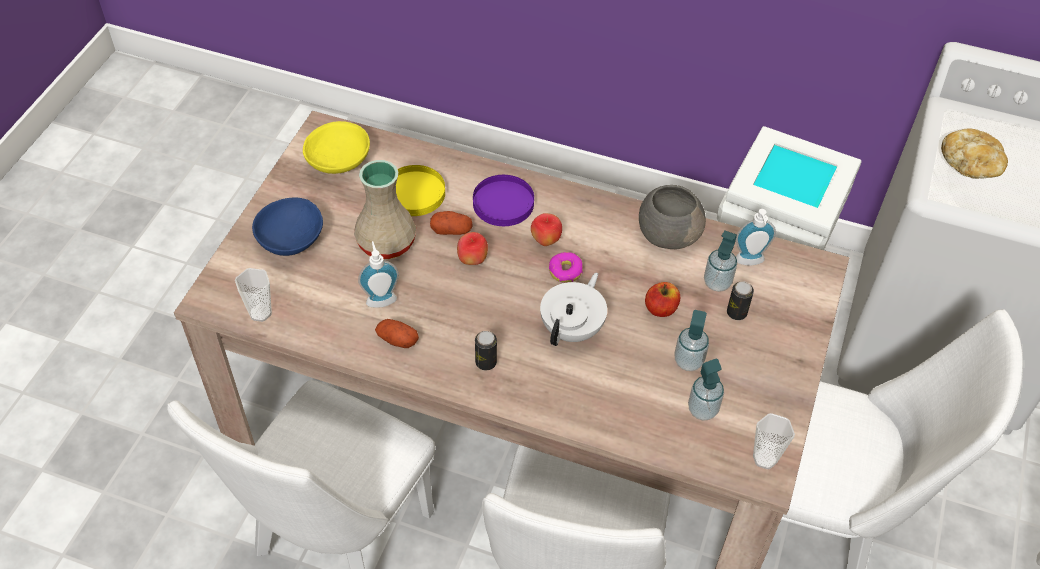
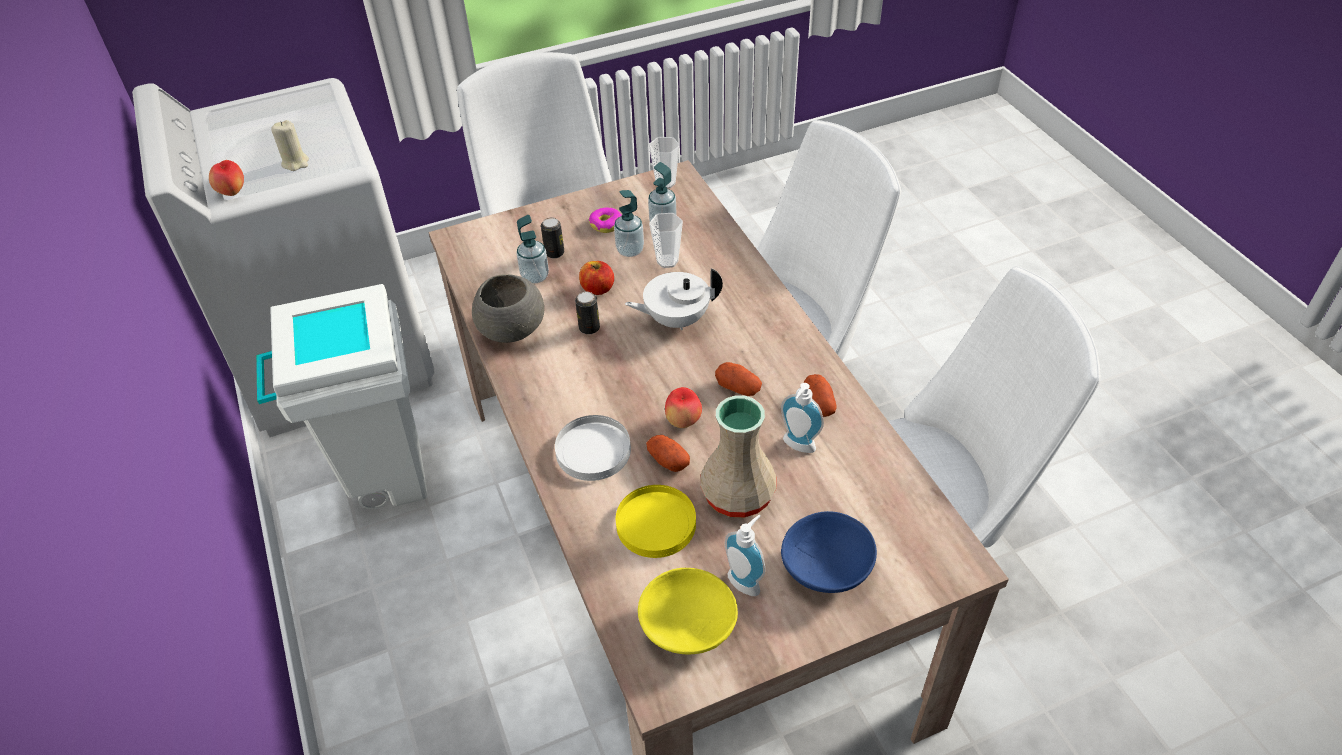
camera: 130 degrees left, 5 degrees down
cup [235,268,272,322] -> cup moved to [649,213,683,268]
purple plate [473,175,534,226] -> white plate [555,415,631,481]
can [475,331,497,370] -> can moved to [575,292,600,334]
apple [531,213,562,246] -> apple moved to [209,160,244,196]
donut [549,252,583,283] -> donut moved to [589,207,622,233]
soap dispenser [736,209,776,266] -> soap dispenser moved to [725,515,765,596]
bread [941,129,1008,179] -> beige candle [271,120,309,171]
none -> potato [715,362,762,396]

